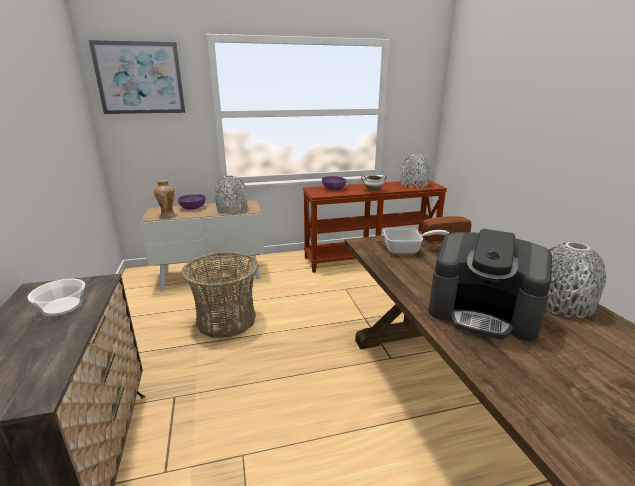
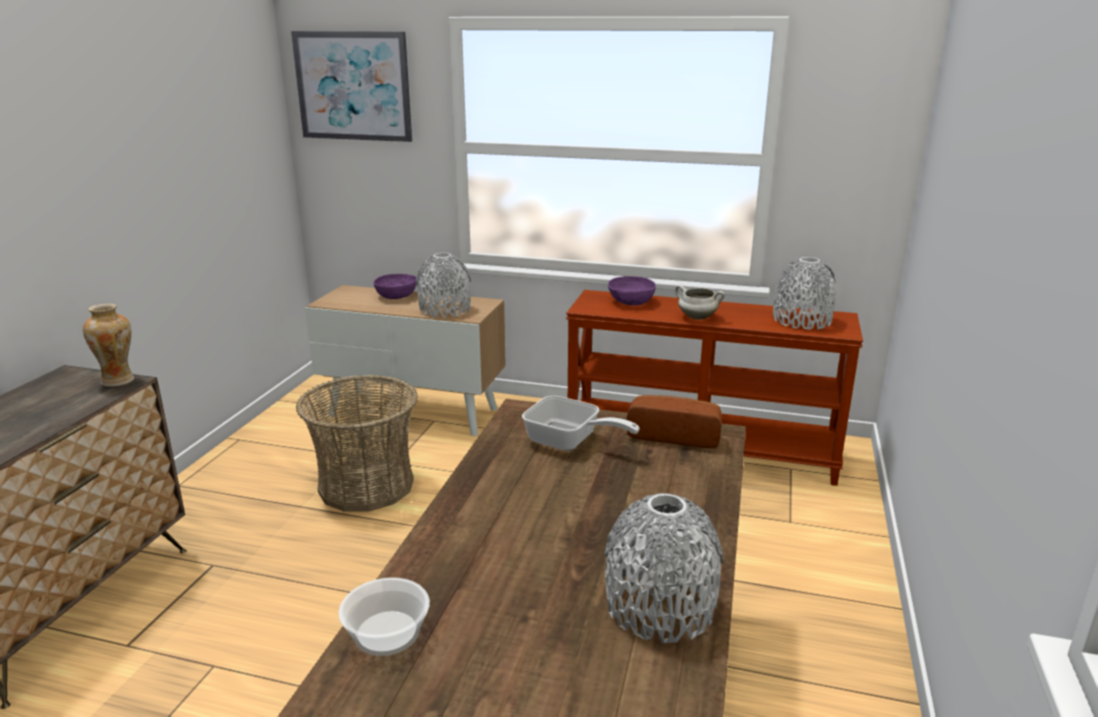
camera: 30 degrees right, 0 degrees up
bowl [28,279,85,316] -> bowl moved to [338,577,430,656]
vase [154,180,175,217] -> vase moved to [83,303,135,387]
coffee machine [429,229,552,341] -> none

